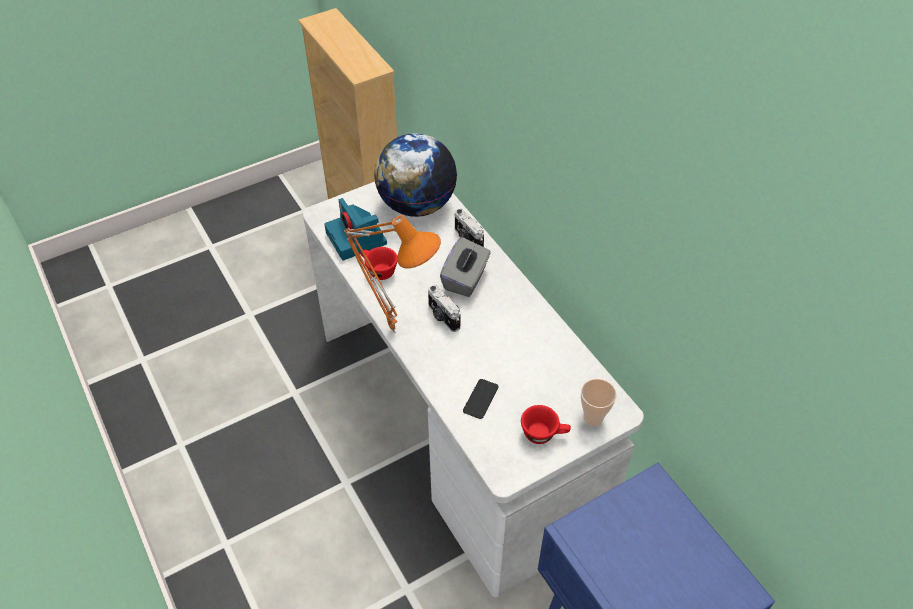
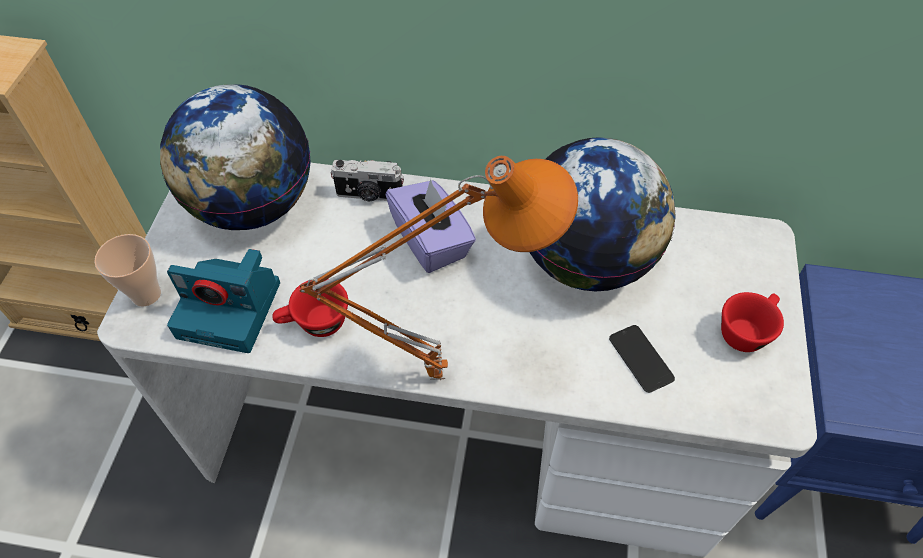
camera: 50 degrees left, 5 degrees up
camera [428,285,460,332] -> none
grey tissue box [440,237,491,297] -> purple tissue box [385,179,476,273]
cup [581,379,617,426] -> cup moved to [94,234,161,307]
none -> globe [530,137,676,291]

